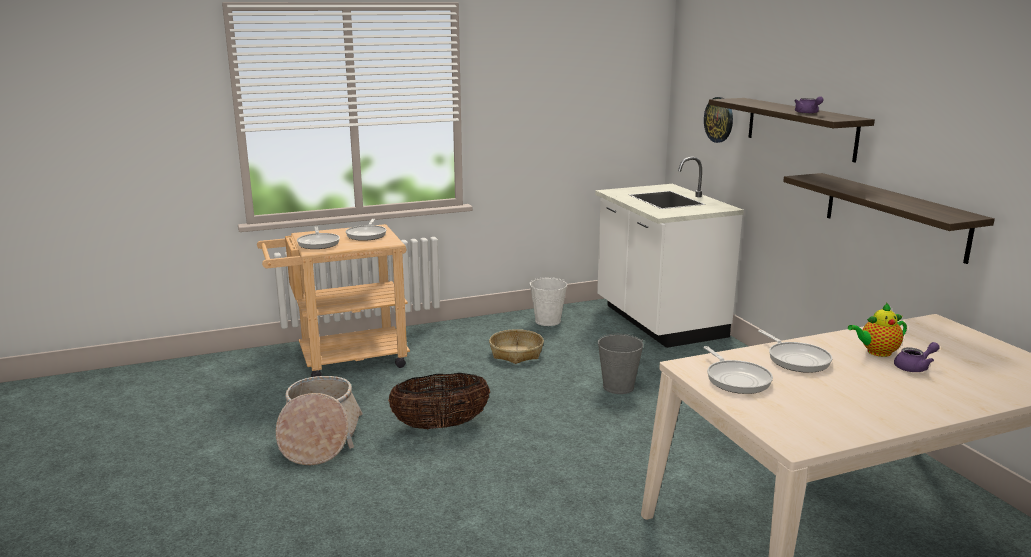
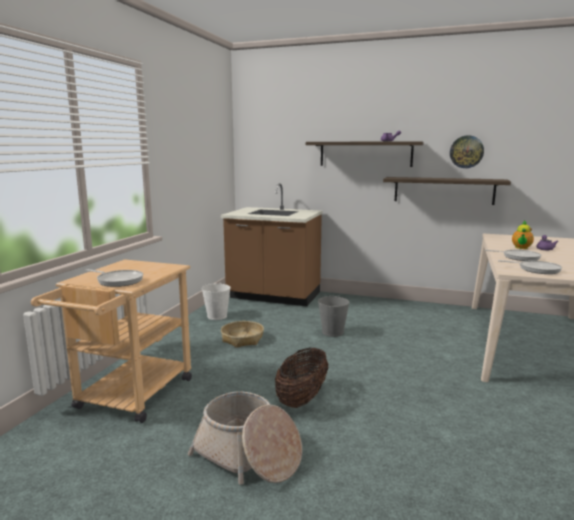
camera: 50 degrees left, 5 degrees down
frying pan [346,219,386,241] -> none
white counter [595,157,744,348] -> brown counter [221,183,323,306]
wall clock [704,97,733,143] -> wall clock moved to [450,135,484,168]

